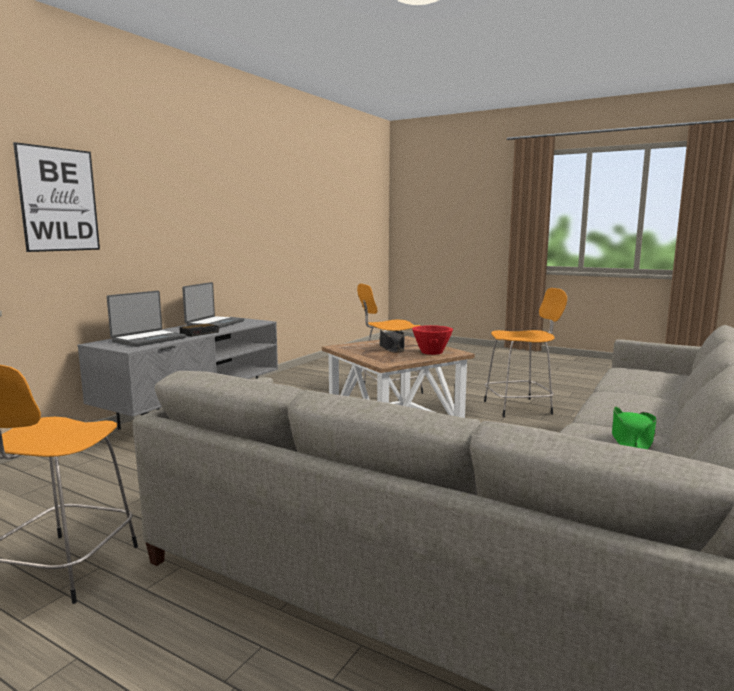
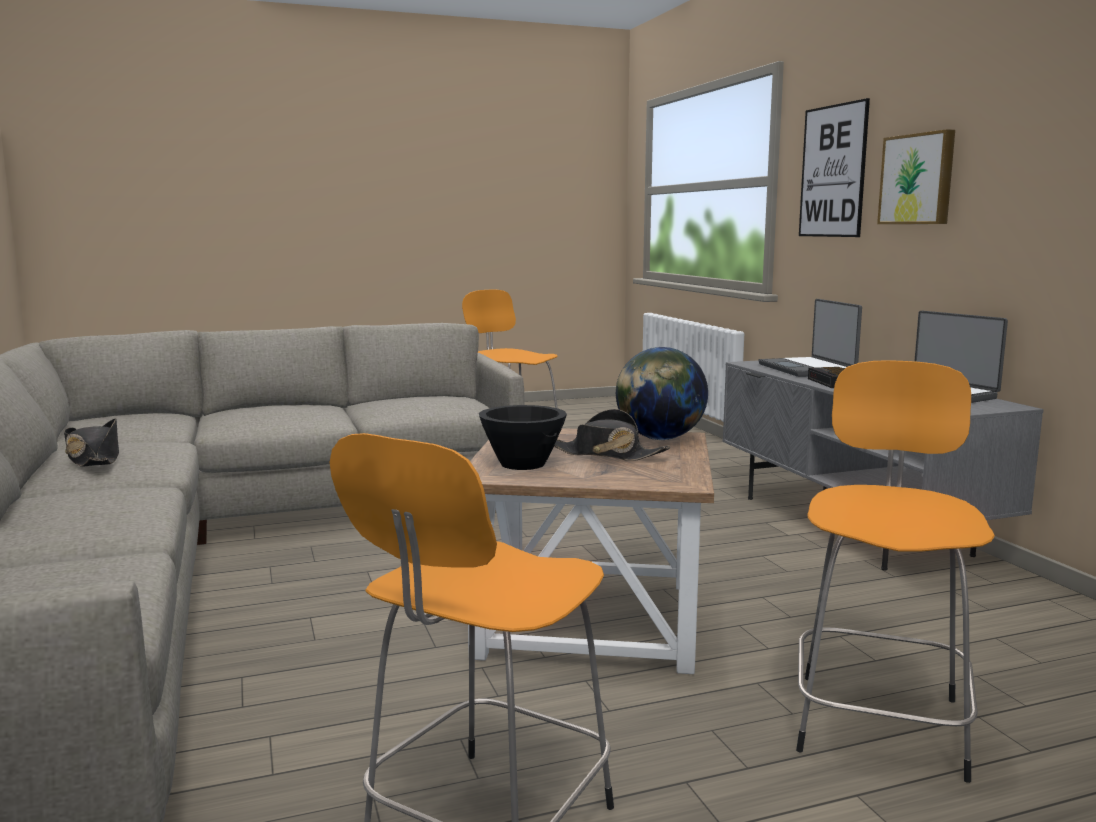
camera: 130 degrees right, 0 degrees up
red bowl [412,325,453,355] -> black bowl [479,405,567,470]
green hat [612,407,657,449] -> black hat [64,418,119,467]
none -> globe [616,347,708,440]
none -> picture [877,129,955,224]

